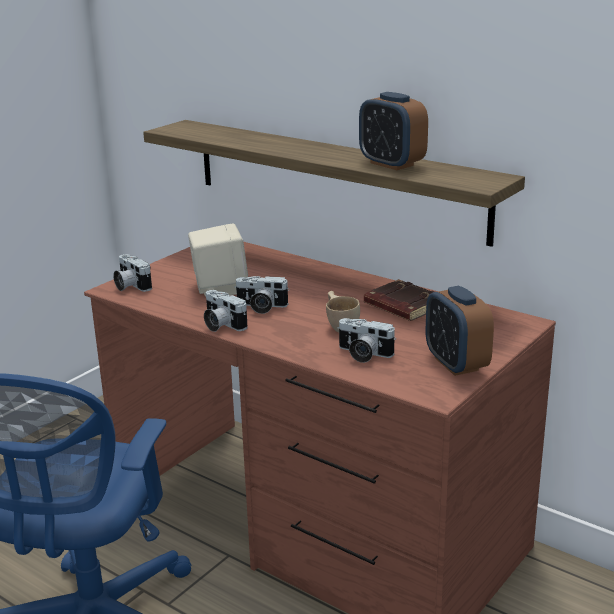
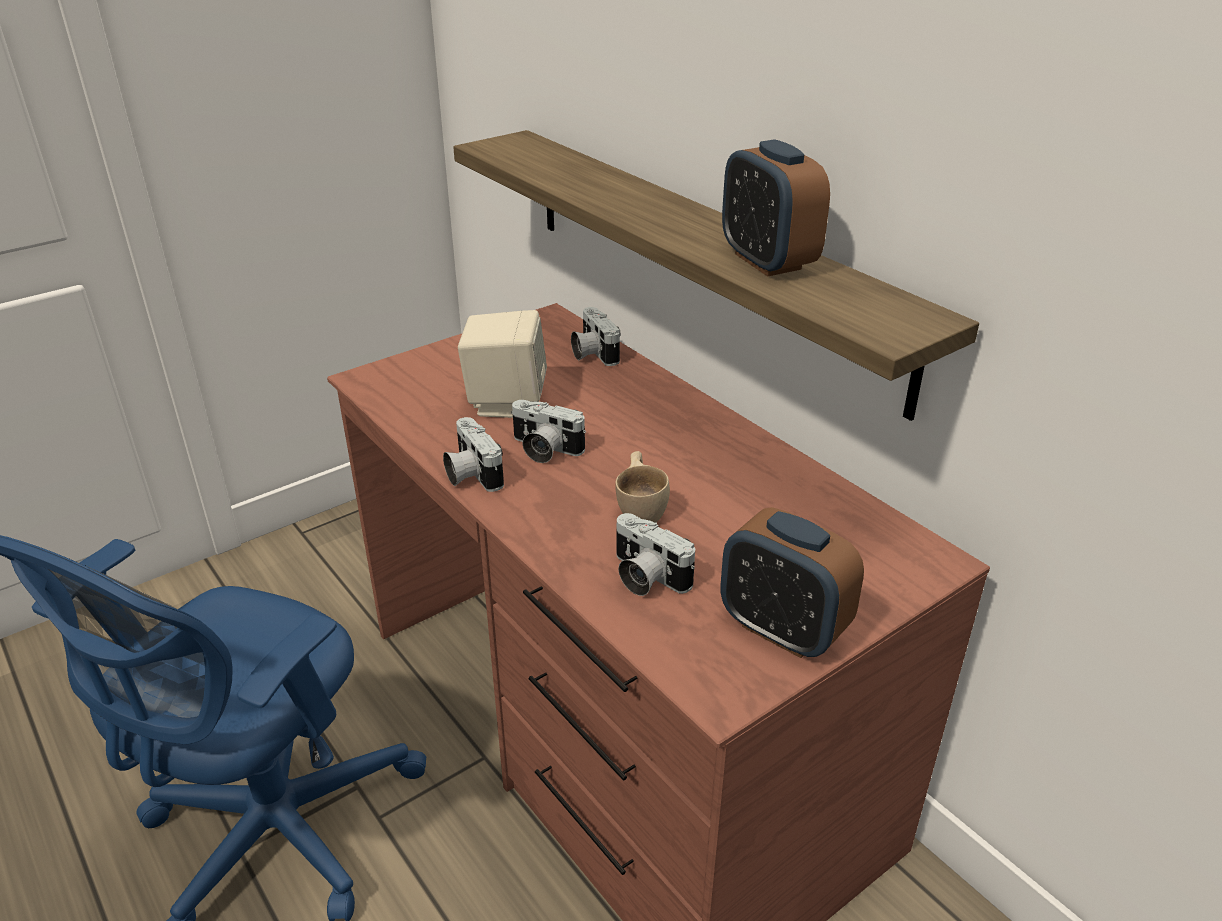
camera: 15 degrees right, 10 degrees up
camera [113,254,152,292] -> camera moved to [571,307,621,366]
brown book [364,279,435,321] -> none
alarm clock [426,286,494,376] -> alarm clock turned 45 degrees counterclockwise [720,507,864,658]

